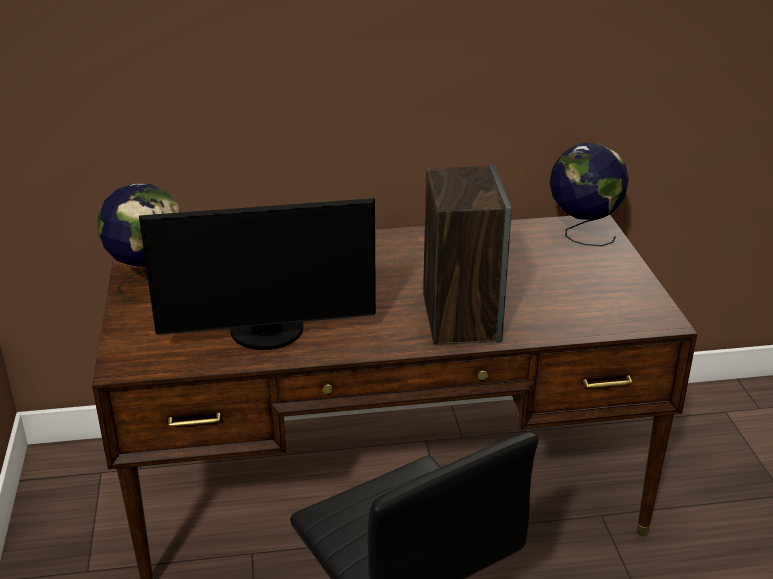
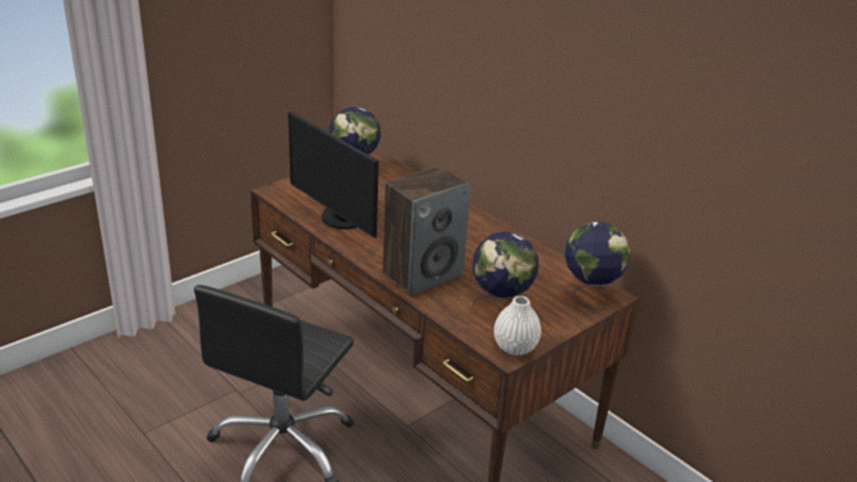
camera: 55 degrees right, 0 degrees up
none -> globe [473,231,538,312]
none -> white vase [494,296,541,356]

